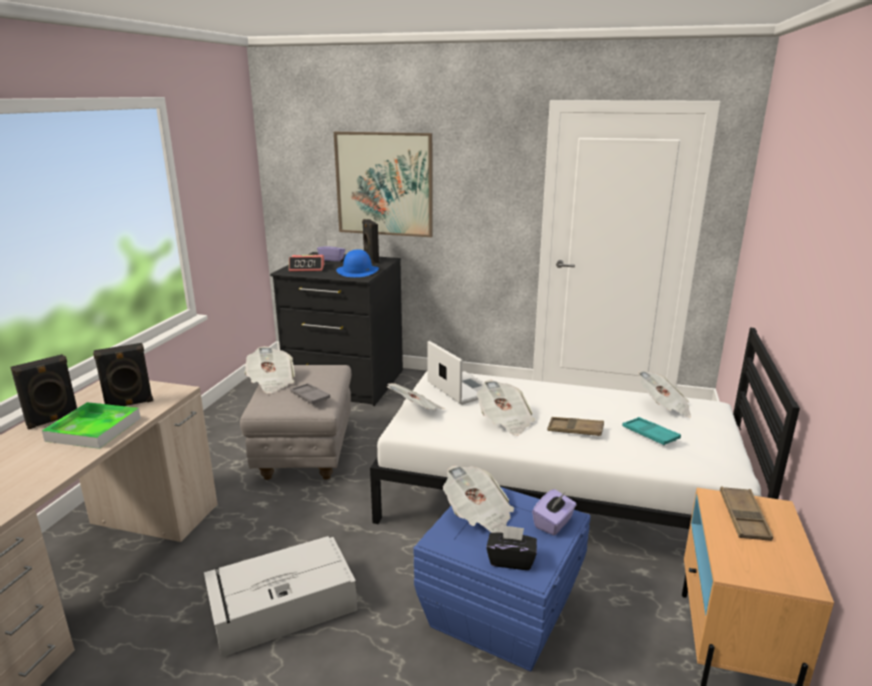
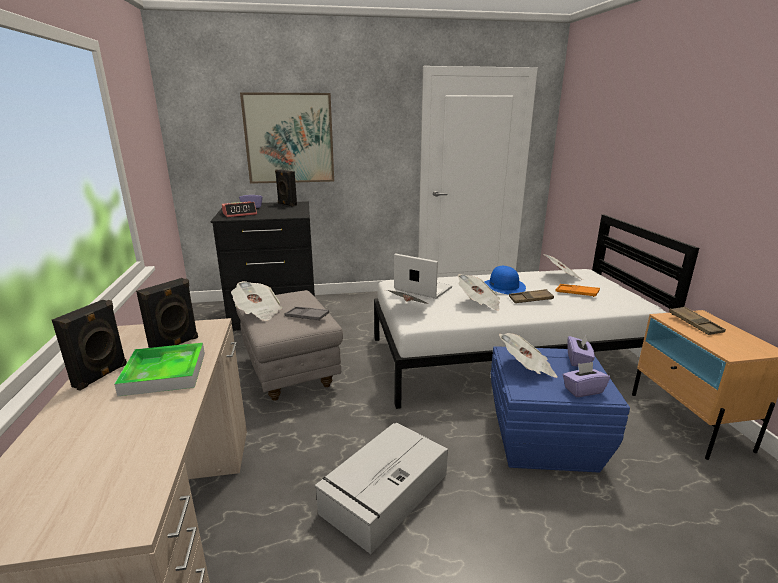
camera: 25 degrees left, 0 degrees up
blue hat [336,249,379,277] -> blue hat moved to [484,266,526,294]
black tissue box [486,525,537,570] -> purple tissue box [563,362,610,397]
turquoise tray [622,417,681,445] -> orange tray [555,284,600,297]

